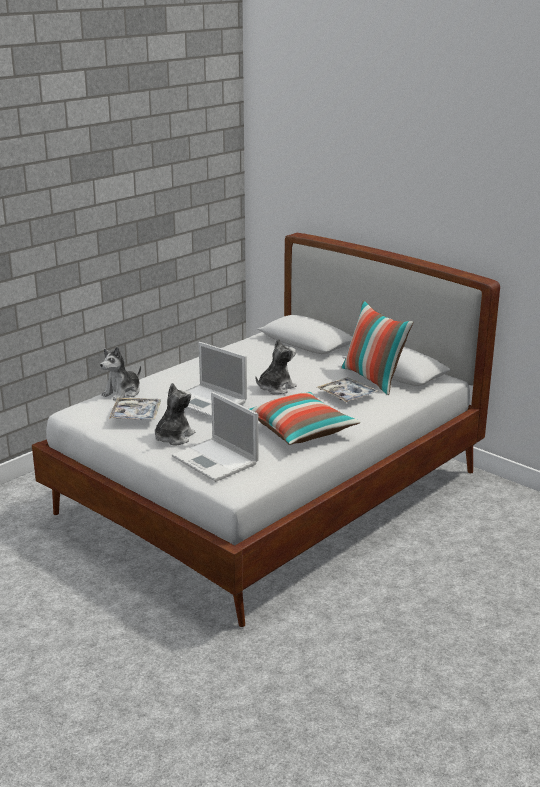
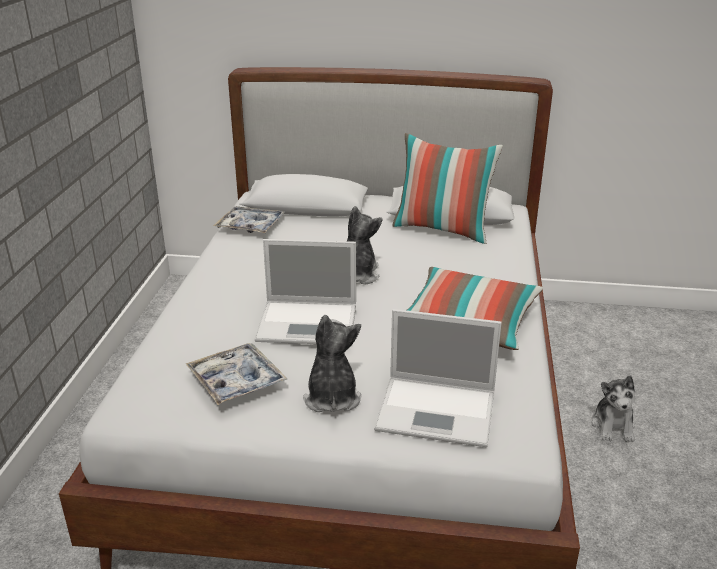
camera: 35 degrees left, 5 degrees up
plush toy [100,347,141,401] -> plush toy moved to [591,375,635,442]
tray [317,378,379,402] -> tray moved to [213,207,285,233]

